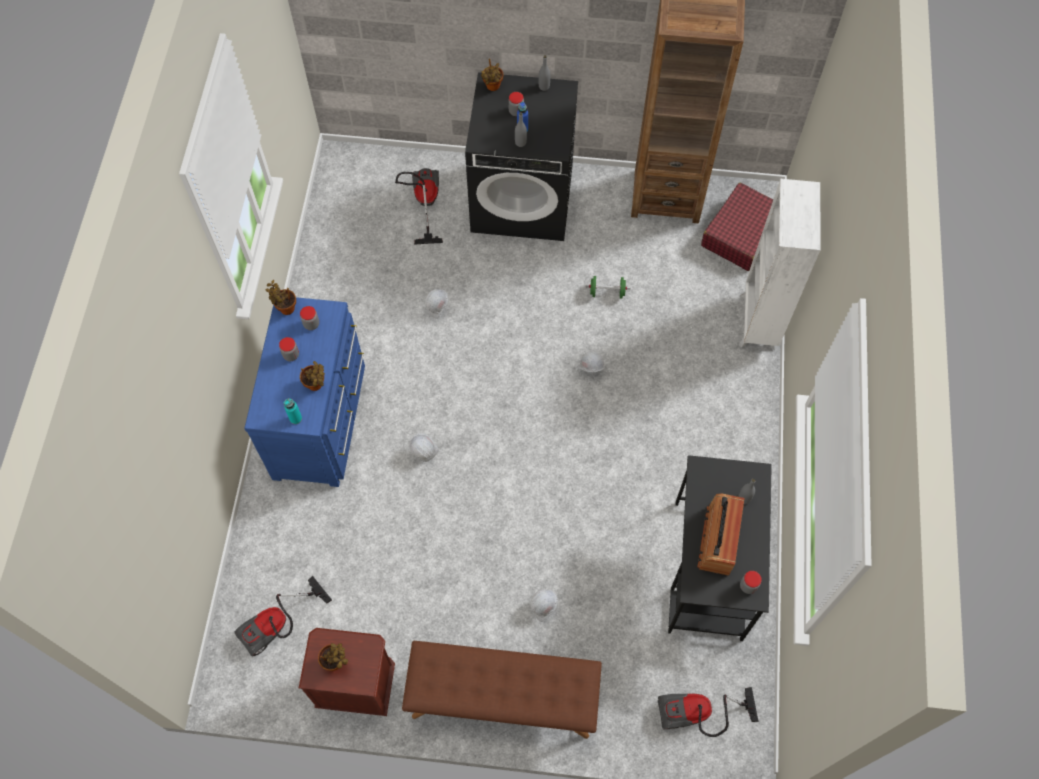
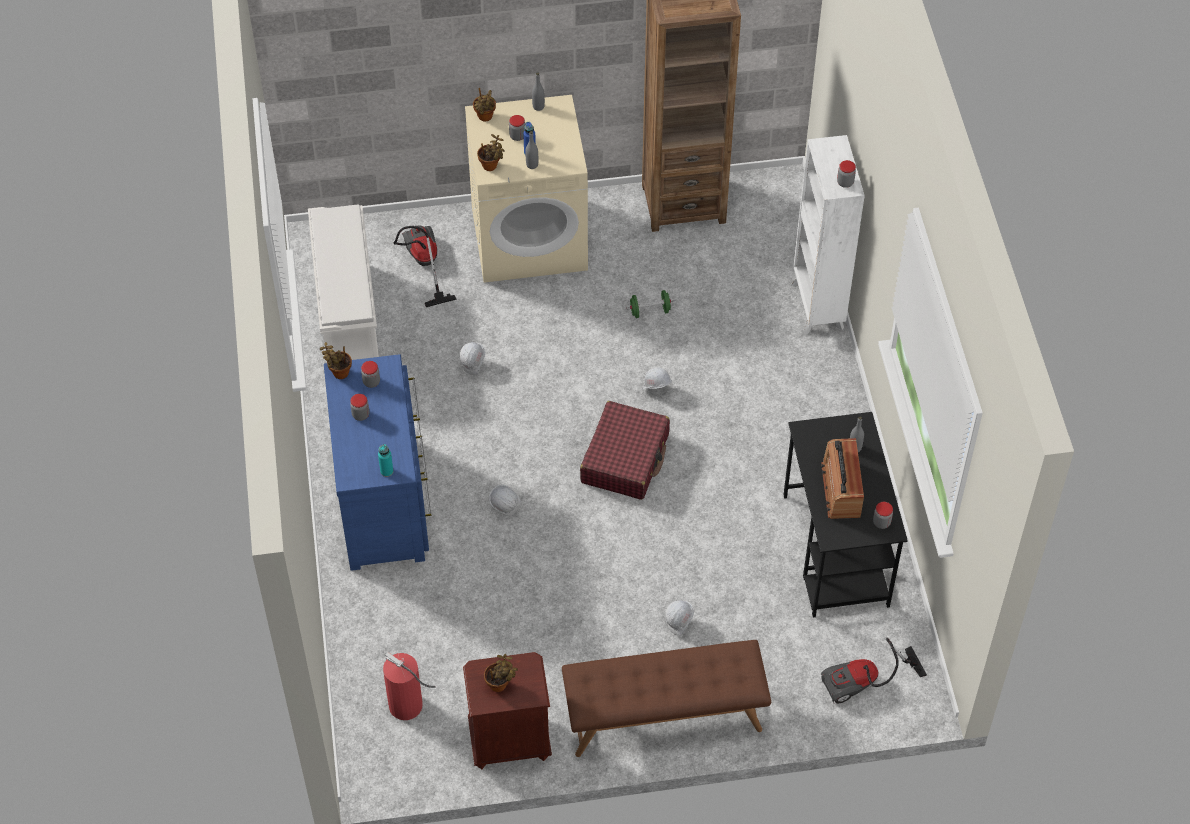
camera: 15 degrees left, 10 degrees down
vacuum cleaner [234,576,332,657] -> fire extinguisher [383,652,436,720]
potted plant [300,361,325,391] -> potted plant moved to [477,134,505,171]
black washing machine [465,72,578,241] -> beige washing machine [465,95,588,283]
red suitcase [701,183,773,271] -> red suitcase moved to [580,401,670,500]
none -> white shoe rack [308,205,379,360]
none -> jar [837,160,856,188]

